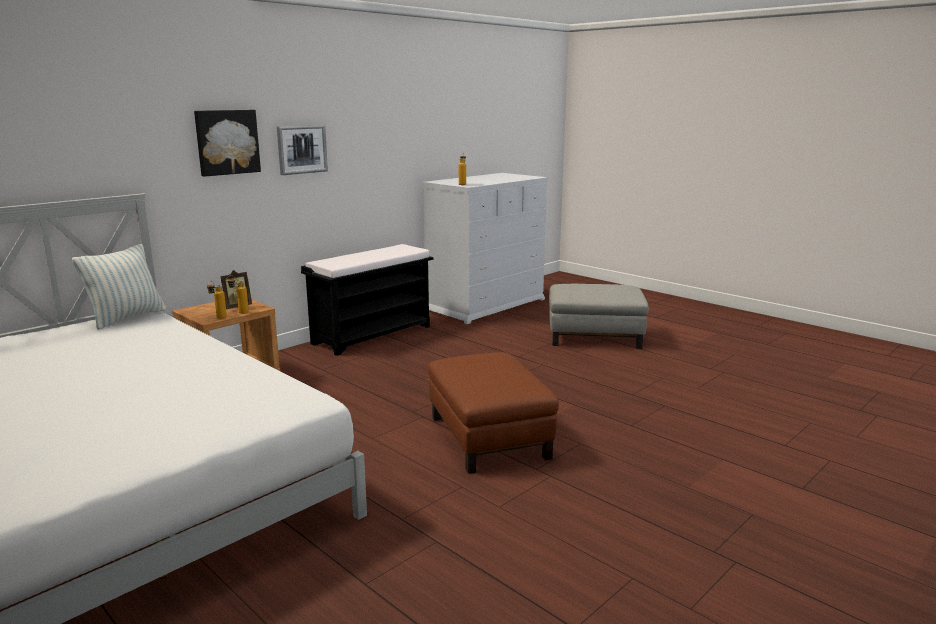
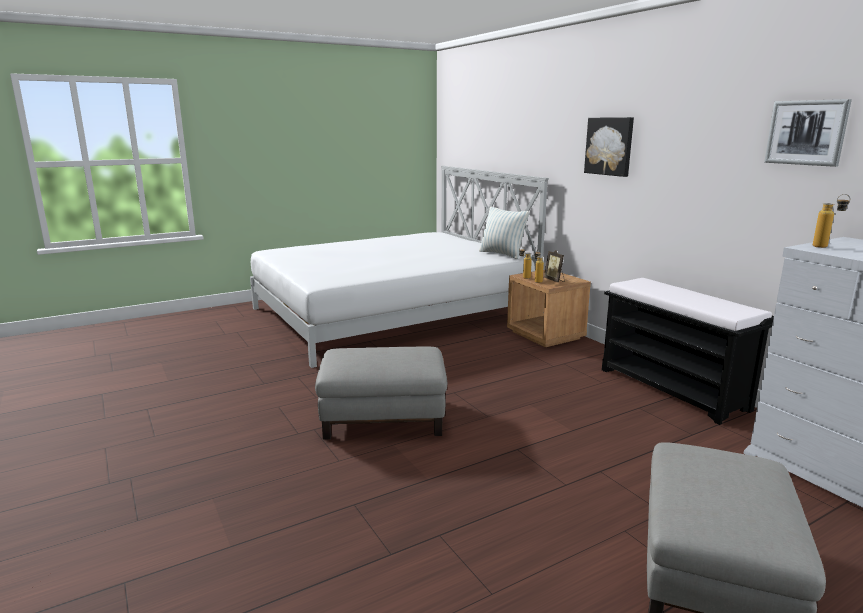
camera: 105 degrees right, 0 degrees up
picture [277,125,328,175] -> picture moved to [764,99,852,167]
brown ottoman [428,352,559,474] -> grey ottoman [315,346,447,440]

